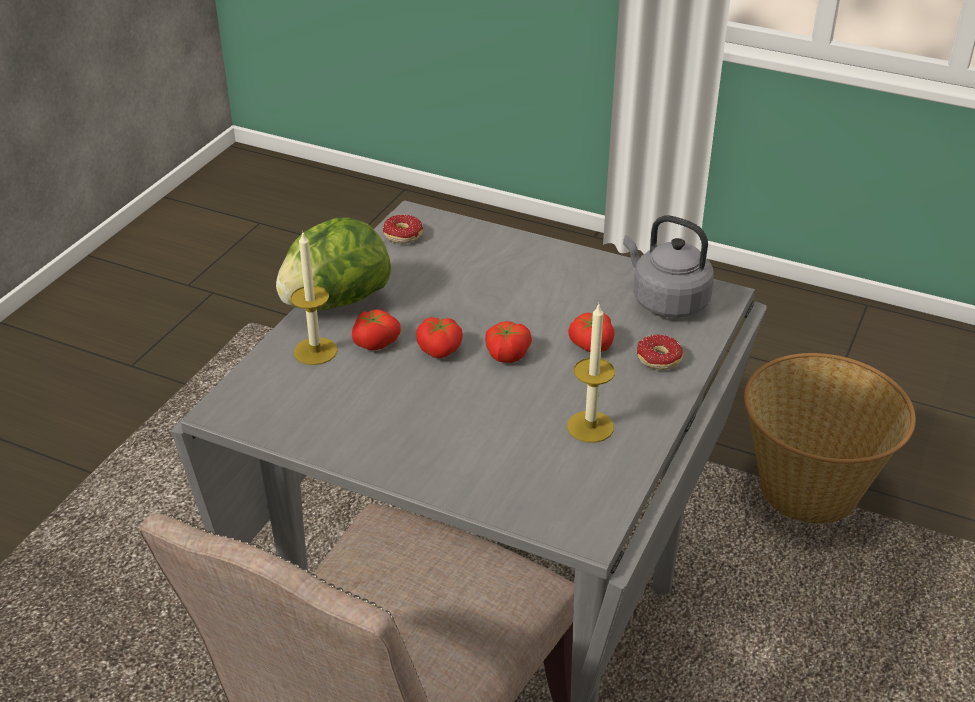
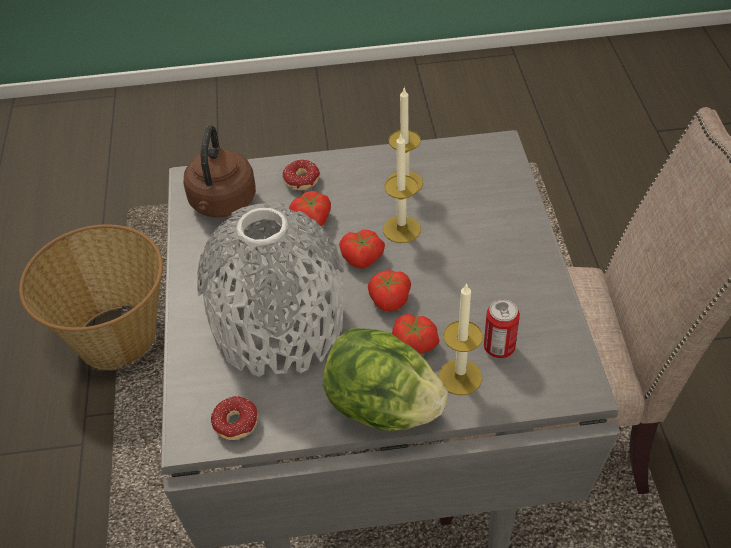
camera: 120 degrees left, 10 degrees up
grey kettle [623,215,714,318] -> brown kettle [184,125,256,217]
none -> grey vase [197,203,344,377]
none -> candle [383,133,421,243]
none -> can [484,299,520,358]

